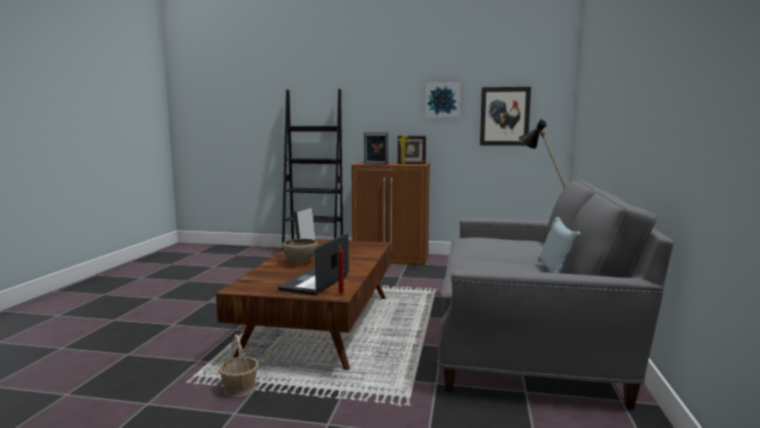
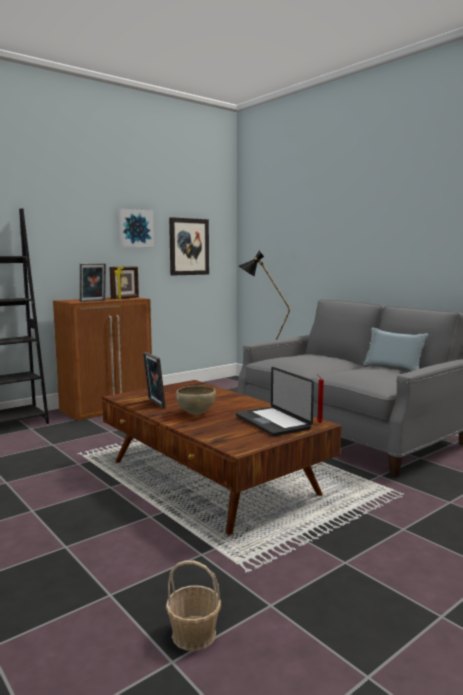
camera: 50 degrees left, 0 degrees up
basket [219,334,258,397] -> basket moved to [166,560,221,651]

